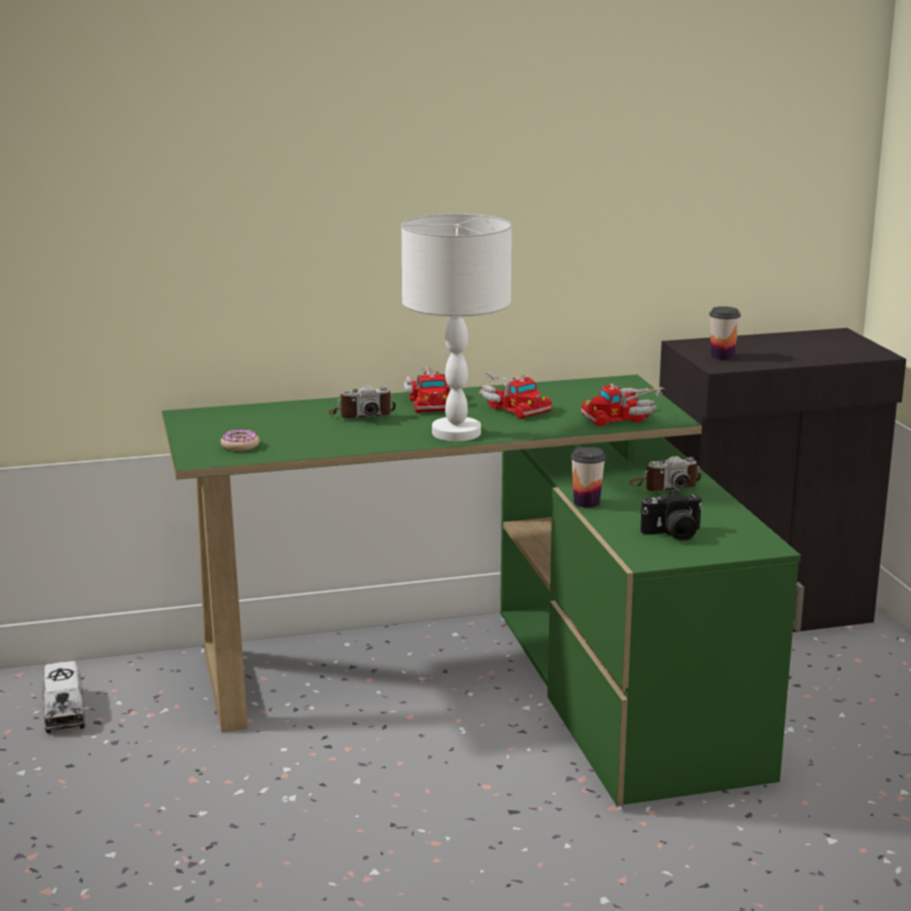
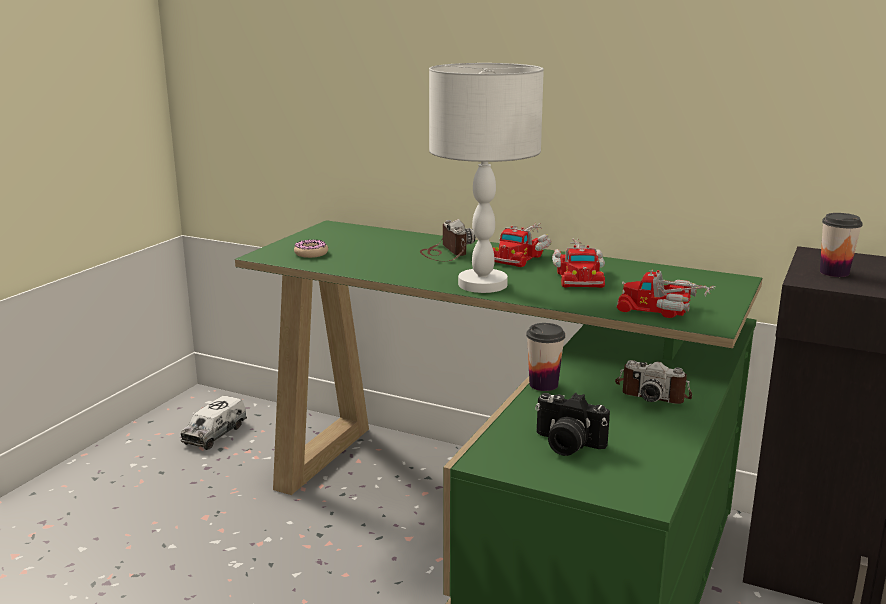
camera: 40 degrees right, 0 degrees up
camera [328,385,396,418] -> camera turned 135 degrees counterclockwise [420,219,475,261]

